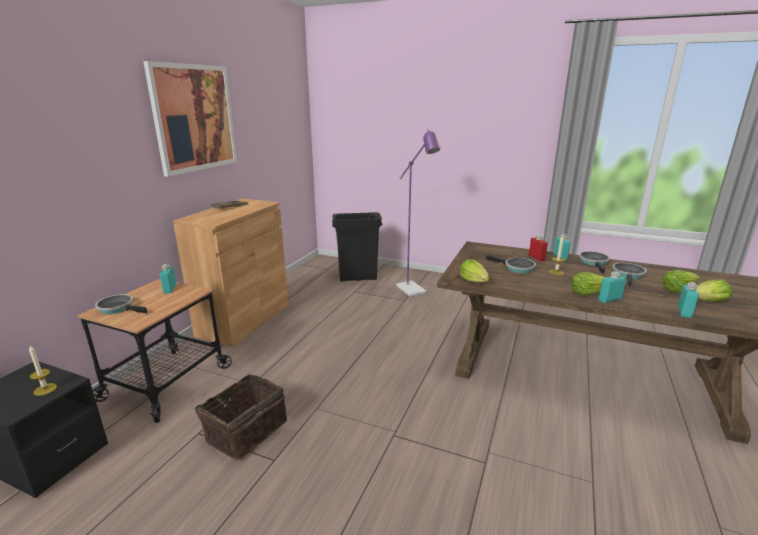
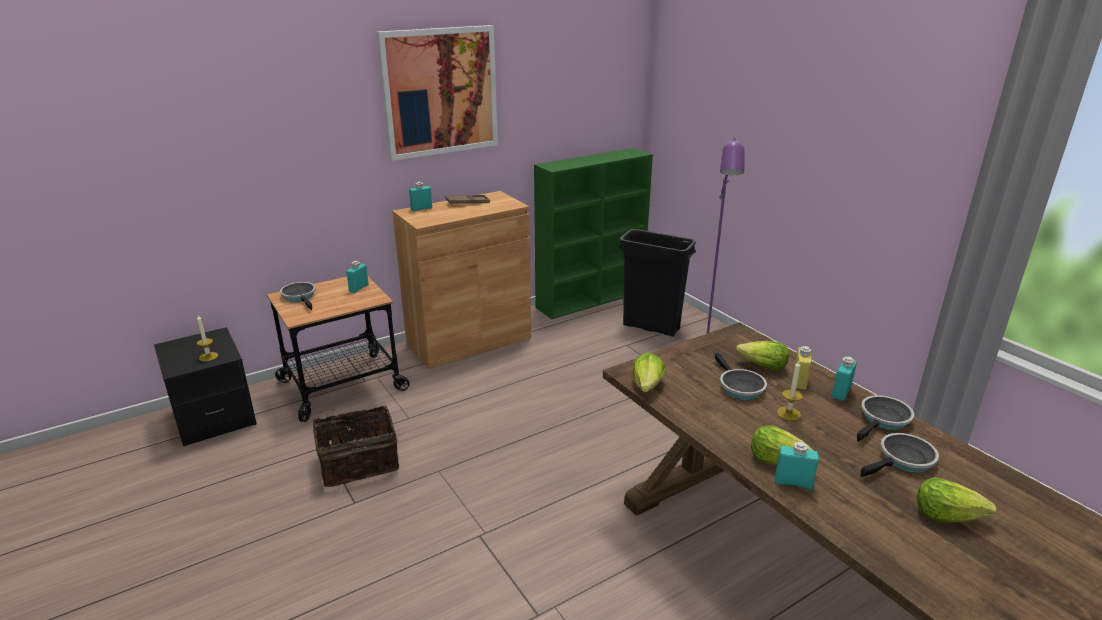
camera: 35 degrees right, 5 degrees up
red bottle [529,235,548,261] -> yellow bottle [793,346,812,390]
turquoise bottle [677,282,699,318] -> turquoise bottle moved to [409,182,432,212]
lettuce [696,279,732,302] -> lettuce moved to [736,341,789,370]
none -> green bookcase [534,148,653,319]

